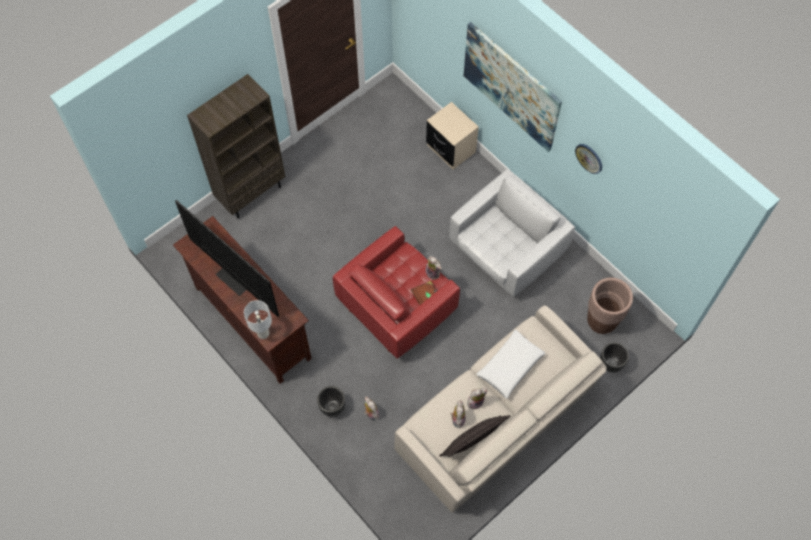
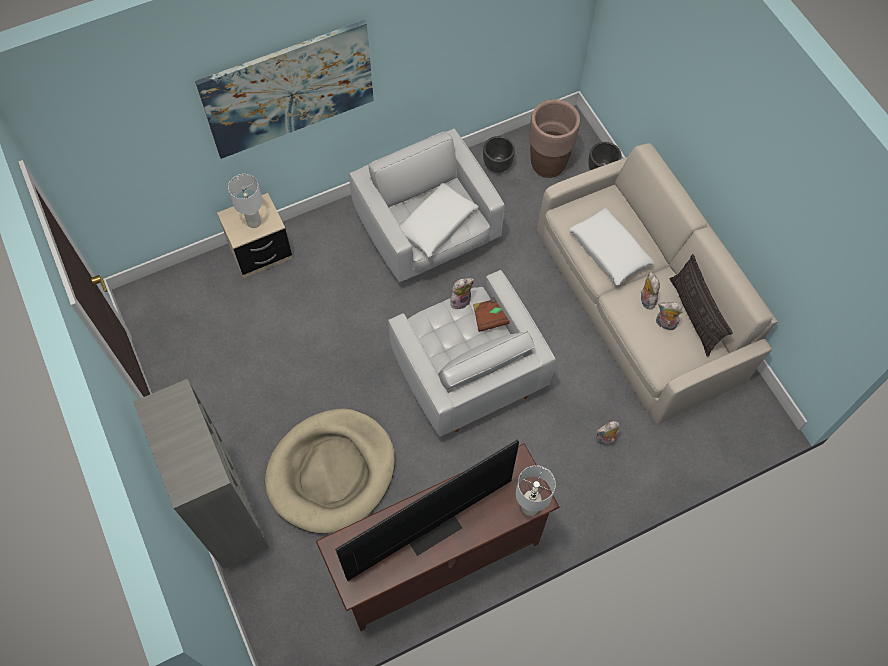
camera: 75 degrees left, 0 degrees up
brown bookcase [187,74,286,218] -> grey bookcase [133,379,269,569]
black planter [317,386,345,417] -> black planter moved to [483,136,515,173]
red armchair [333,226,460,358] -> white armchair [388,270,556,437]
wall clock [575,144,602,174] -> none
none -> white table lamp [228,174,263,228]
none -> beige dog bed [265,408,395,534]
none -> white pillow [400,183,479,257]

